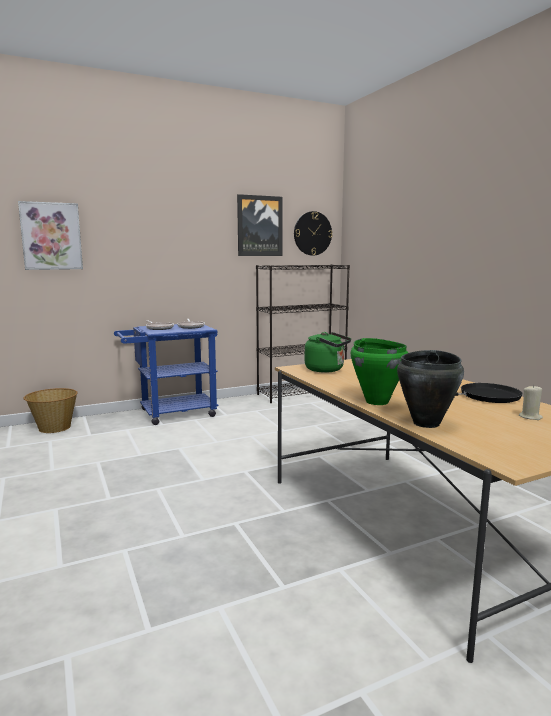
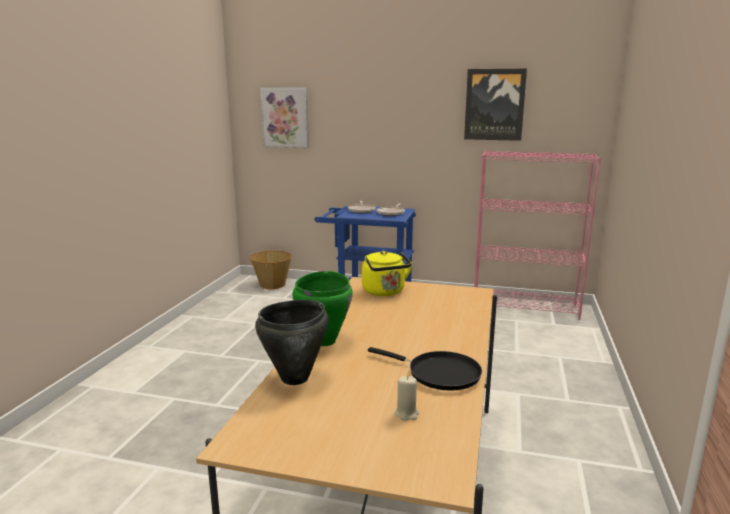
camera: 40 degrees right, 5 degrees up
black bookcase [256,264,350,403] -> pink bookcase [474,151,601,320]
wall clock [294,211,332,256] -> none
green kettle [305,332,351,373] -> yellow kettle [362,251,412,296]

